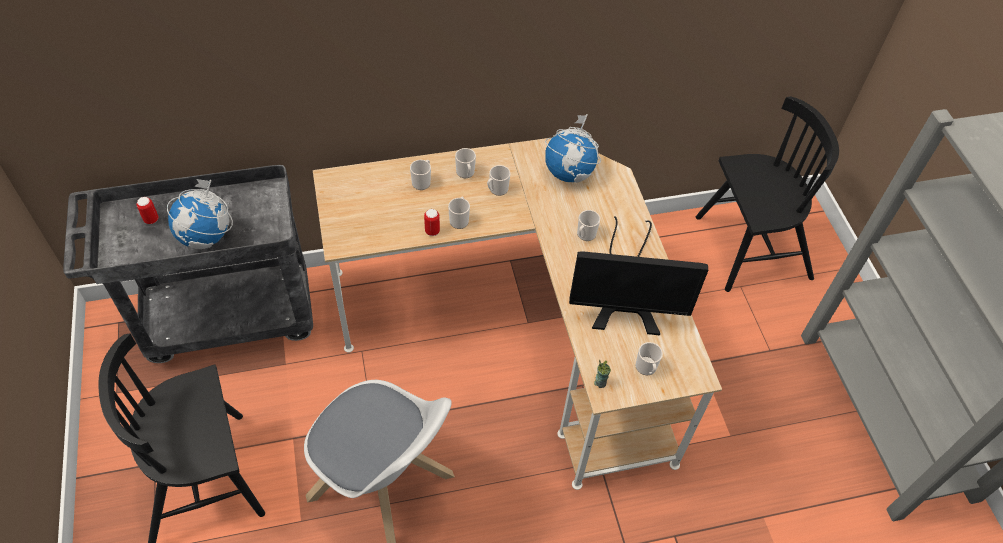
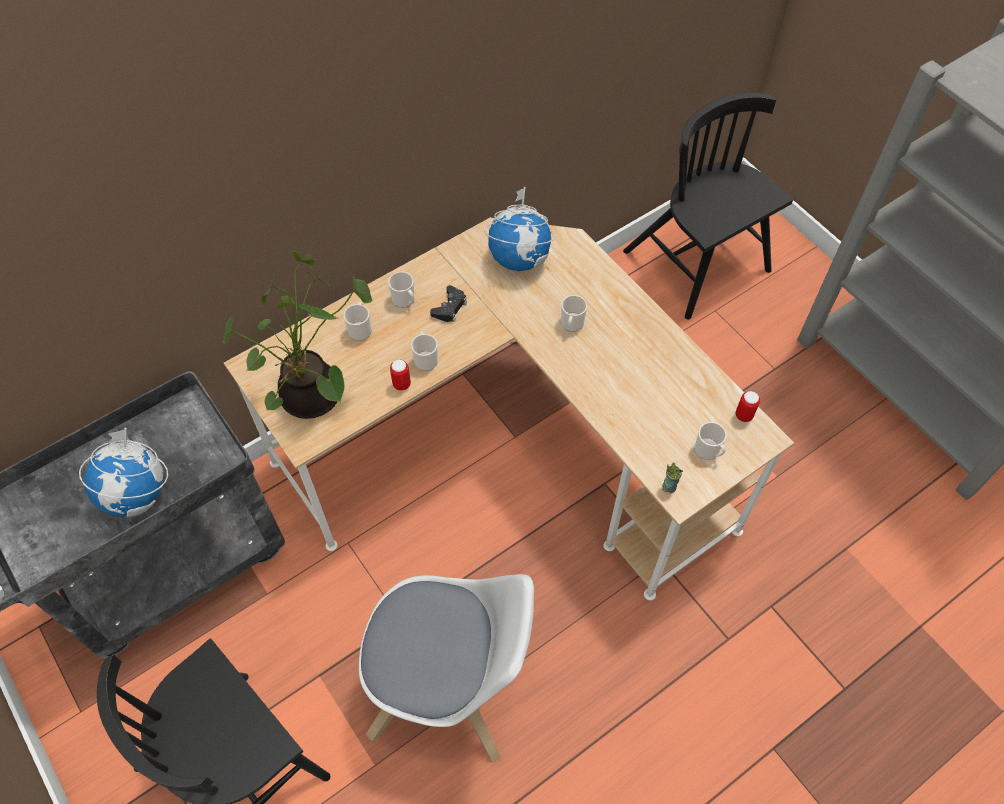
camera: 20 degrees left, 5 degrees up
can [136,197,159,224] -> can moved to [736,391,760,422]
mug [487,165,510,196] -> black game controller [430,285,467,322]
monitor [569,216,708,335] -> none
black chair [696,96,839,292] -> black chair turned 90 degrees counterclockwise [623,93,793,319]
none -> potted plant [223,252,373,419]

